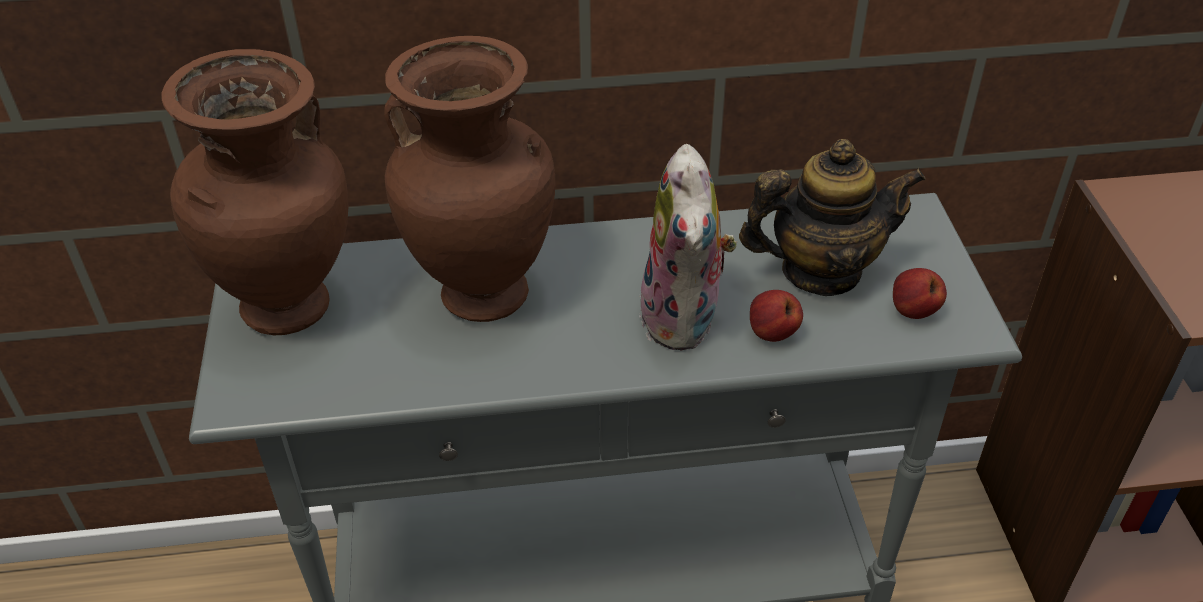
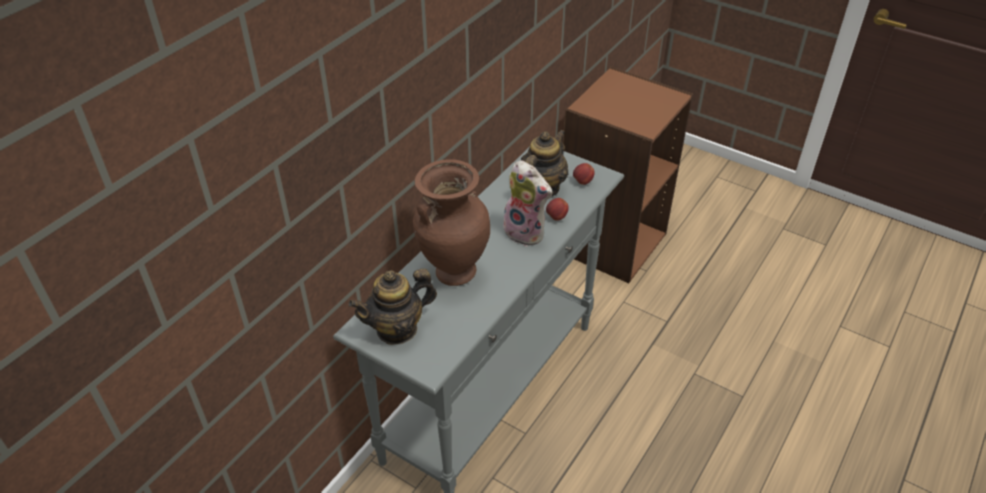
camera: 50 degrees left, 0 degrees up
brown vase [162,49,348,335] -> teapot [348,269,437,345]

